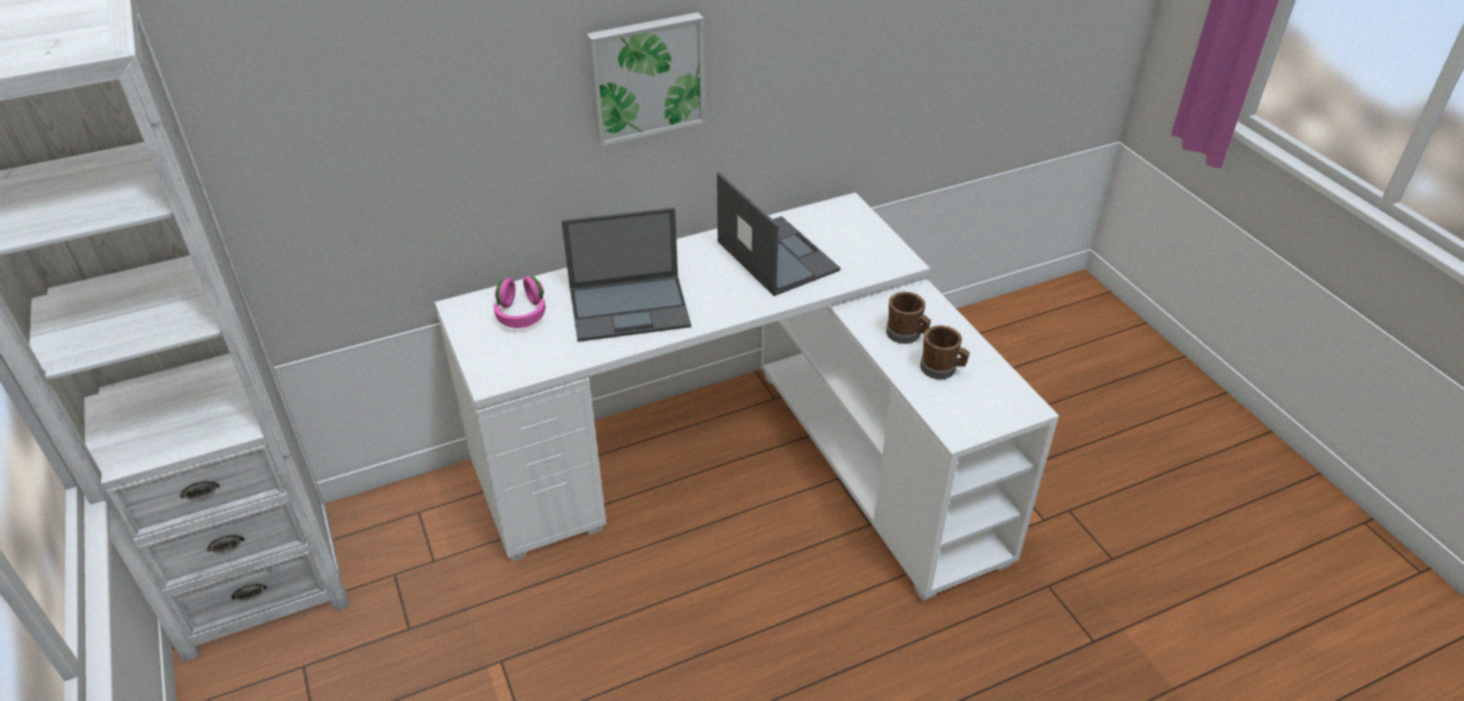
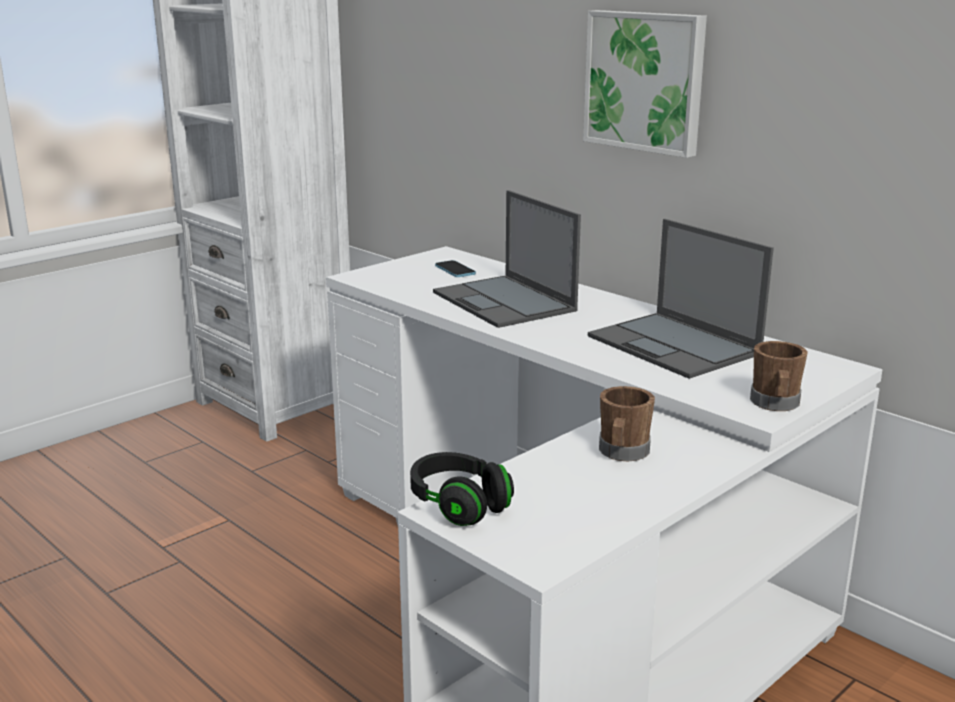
camera: 70 degrees right, 20 degrees down
pink headphones [493,276,546,328] -> phone [435,260,476,277]
laptop [717,172,840,296] -> laptop turned 105 degrees clockwise [588,219,774,379]
brown mug [920,325,970,380] -> brown mug moved to [750,341,808,411]
none -> black headphones [410,452,514,526]

